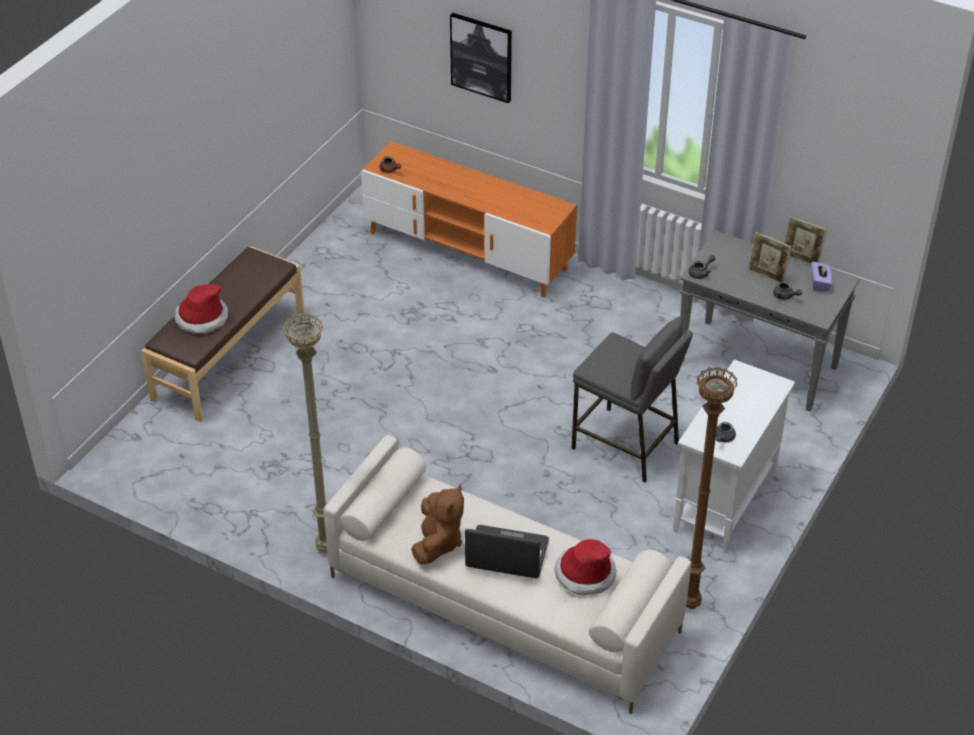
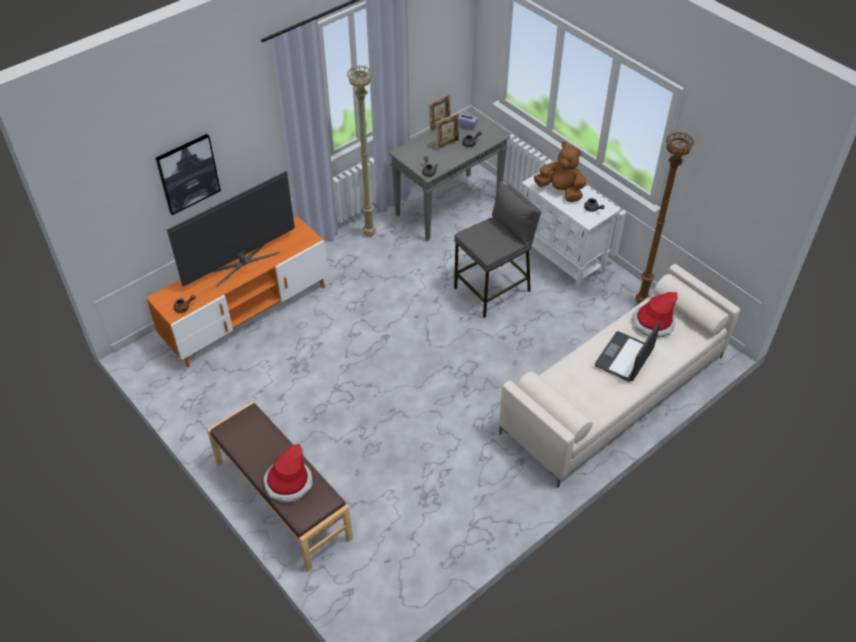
camera: 70 degrees left, 5 degrees up
beige floor lamp [283,313,327,553] -> beige floor lamp moved to [347,65,376,237]
brown plush toy [411,484,464,564] -> brown plush toy moved to [534,142,586,202]
none -> television [167,170,295,287]

